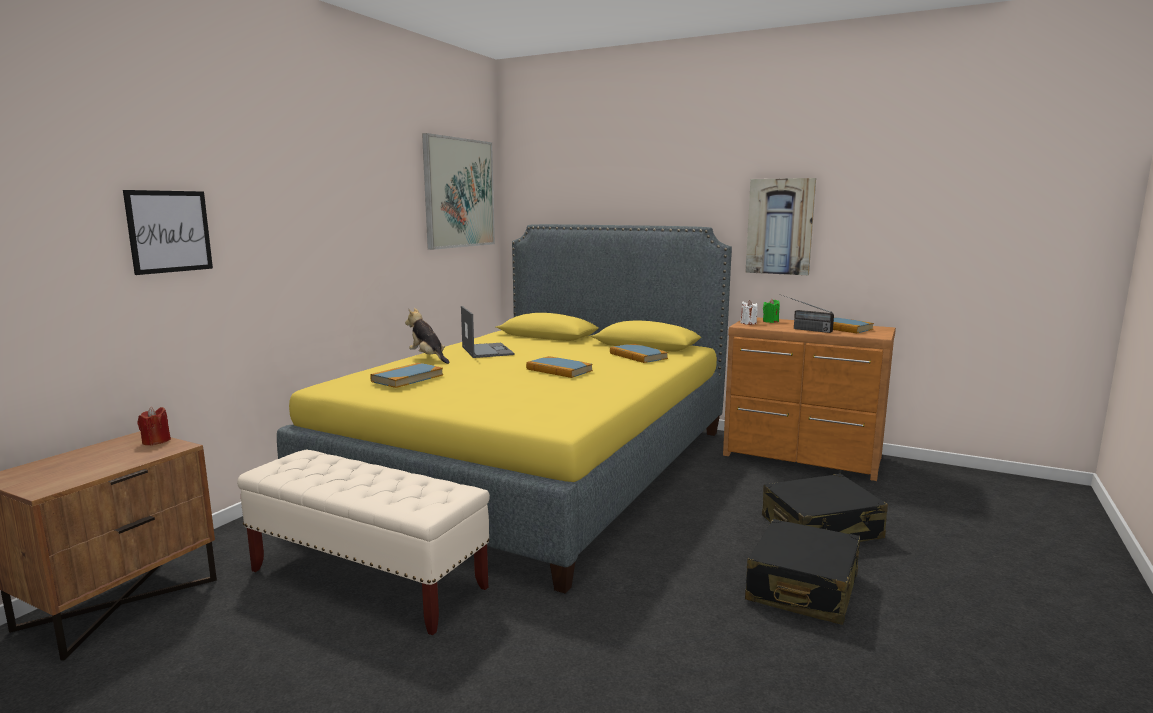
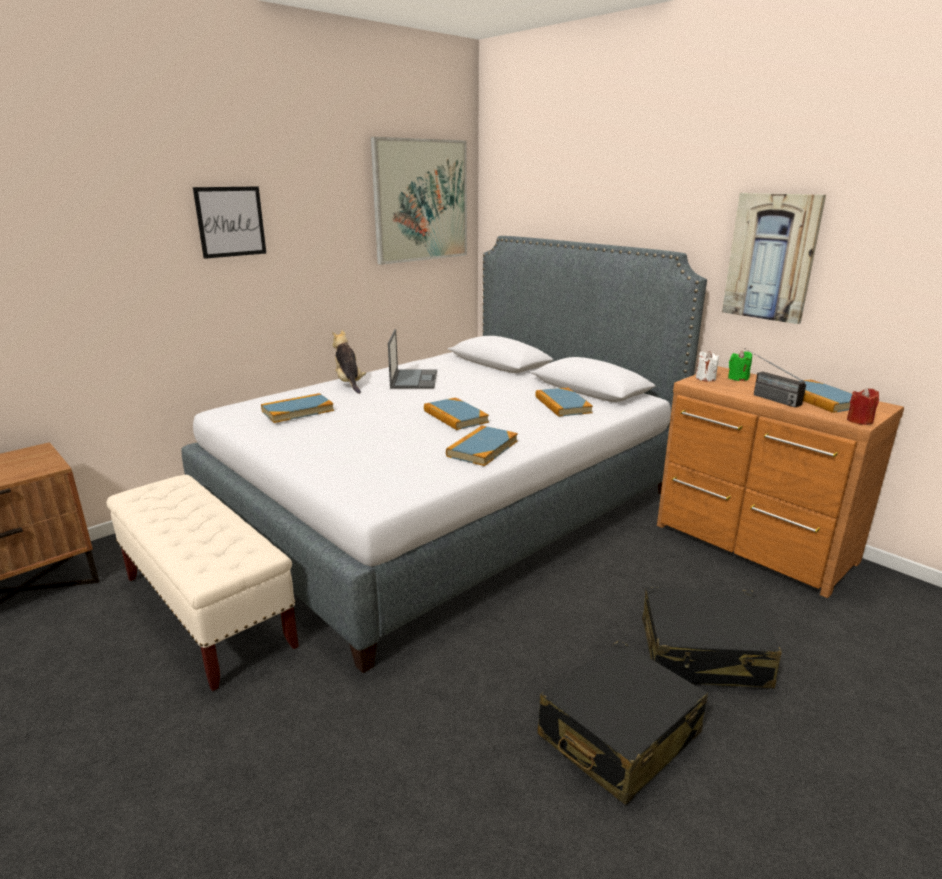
camera: 20 degrees right, 10 degrees up
picture [123,190,213,275] -> picture moved to [193,186,266,259]
red candle [138,407,171,446] -> red candle moved to [847,388,879,425]
yellow bed [277,224,732,594] -> grey bed [181,236,707,673]
none -> book [446,425,518,466]

